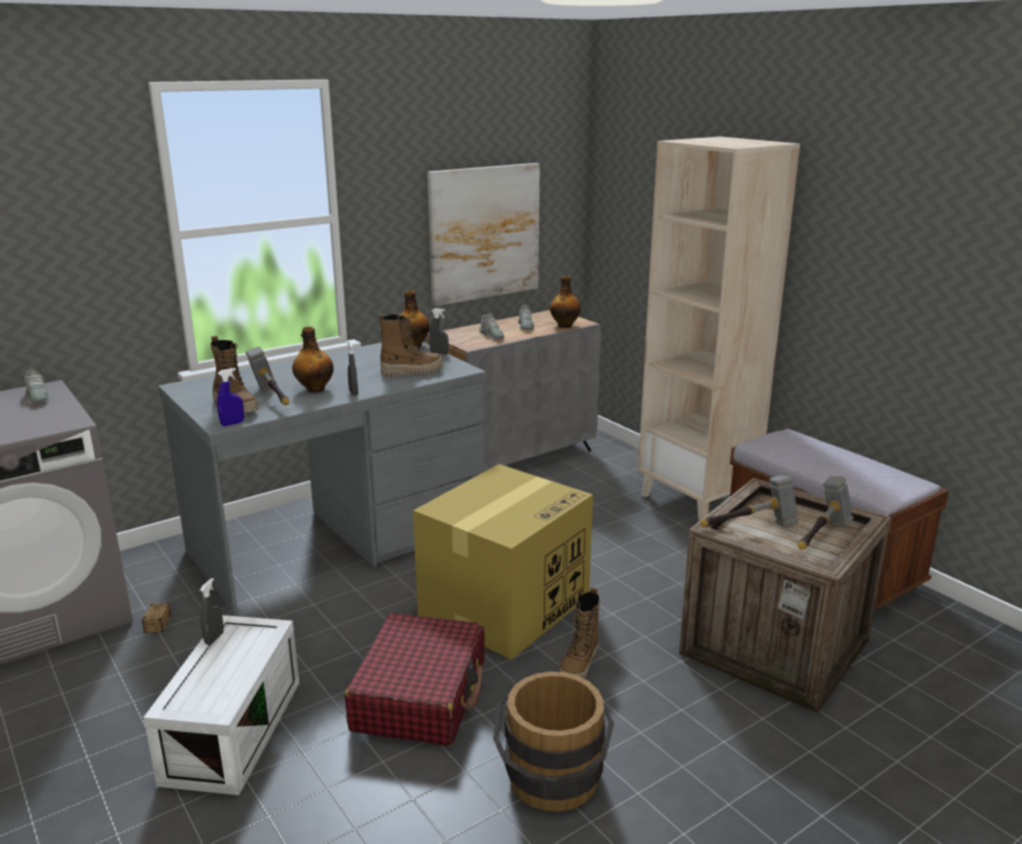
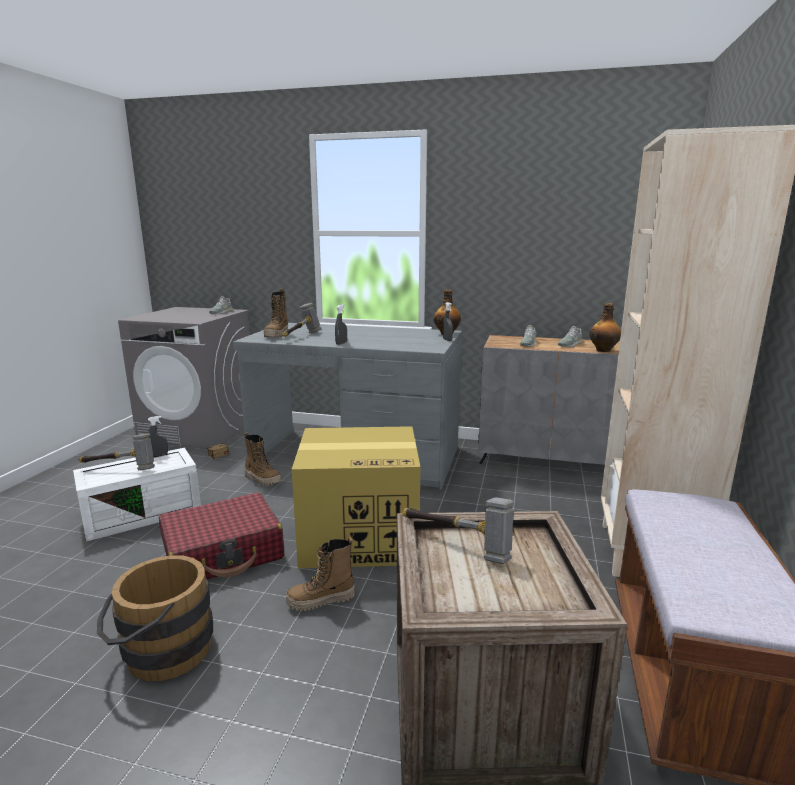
camera: 50 degrees right, 5 degrees down
blue spray bottle [217,368,244,426] -> none
bottle [292,326,334,393] -> none
boot [379,314,443,376] -> boot moved to [244,432,281,486]
picture [427,163,540,306] -> none
hammer [798,476,853,550] -> hammer moved to [78,433,155,470]

